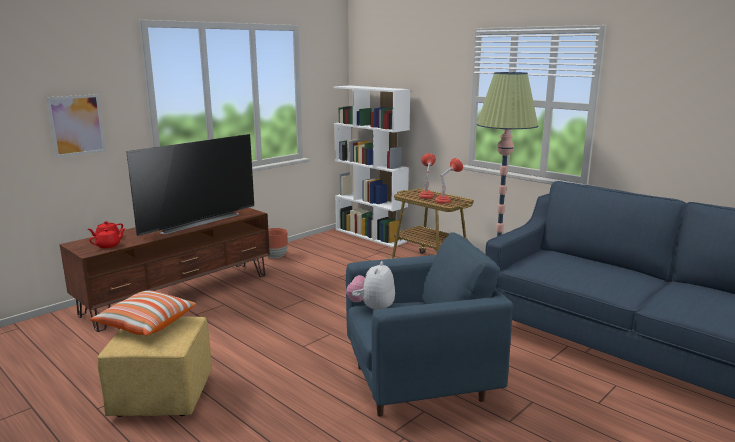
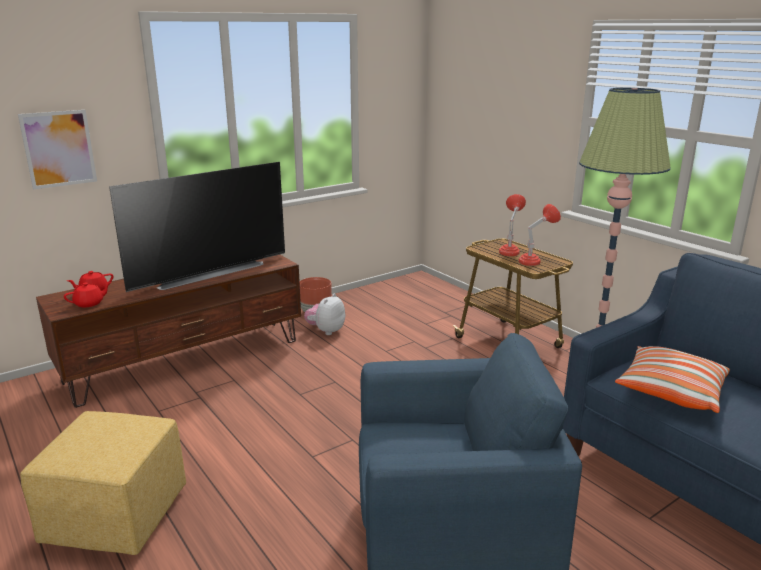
camera: 10 degrees right, 5 degrees up
pillow [90,291,196,336] -> pillow moved to [615,346,730,413]
white bookcase [333,85,410,247] -> none
plush toy [346,261,395,311] -> plush toy moved to [304,294,345,335]

